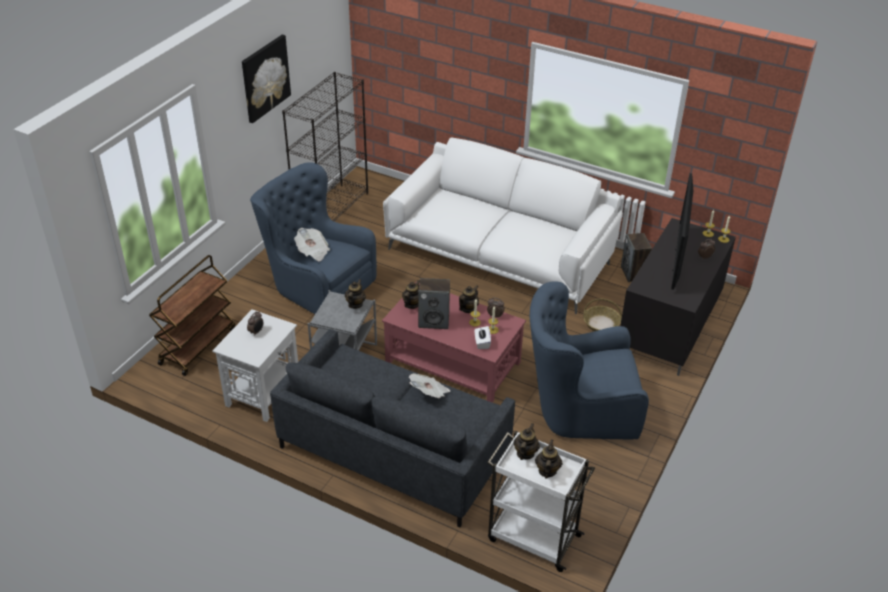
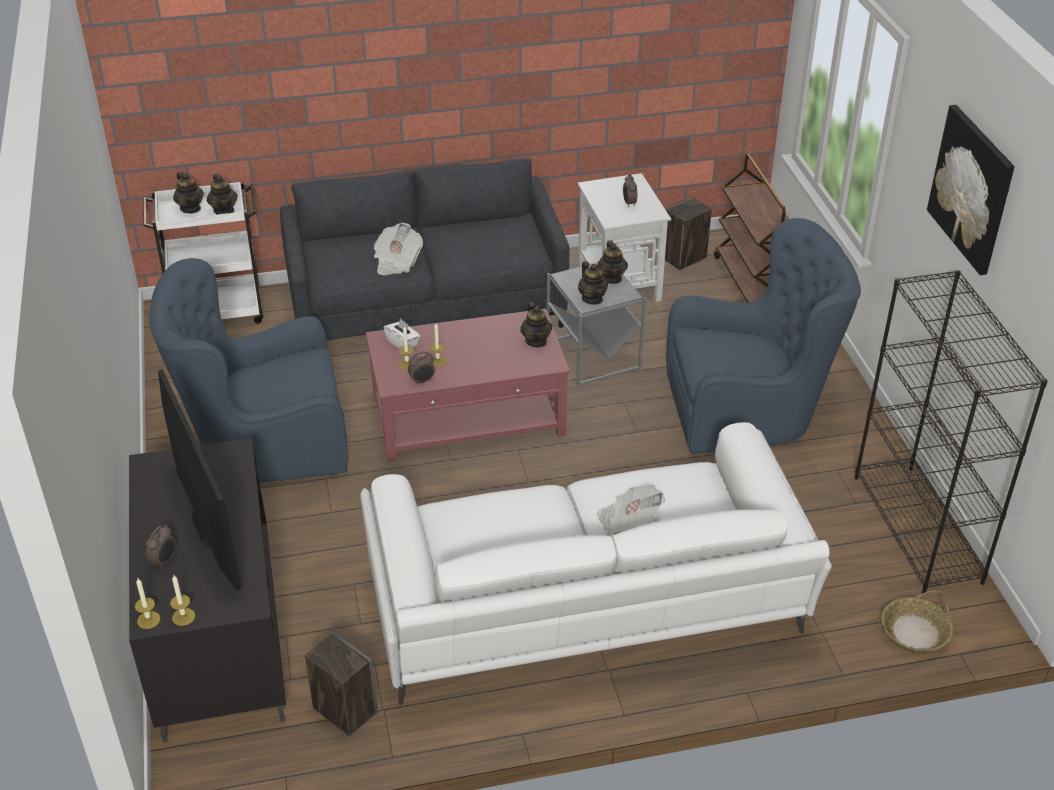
camera: 140 degrees right, 0 degrees up
newspaper [294,228,330,261] -> newspaper moved to [597,484,665,536]
speaker [418,278,450,329] -> speaker moved to [665,197,712,270]
teapot [459,285,479,313] -> teapot moved to [597,240,628,284]
blue armchair [530,281,649,439] -> blue armchair turned 150 degrees counterclockwise [149,258,348,483]
basket [583,299,622,331] -> basket moved to [881,590,953,654]

